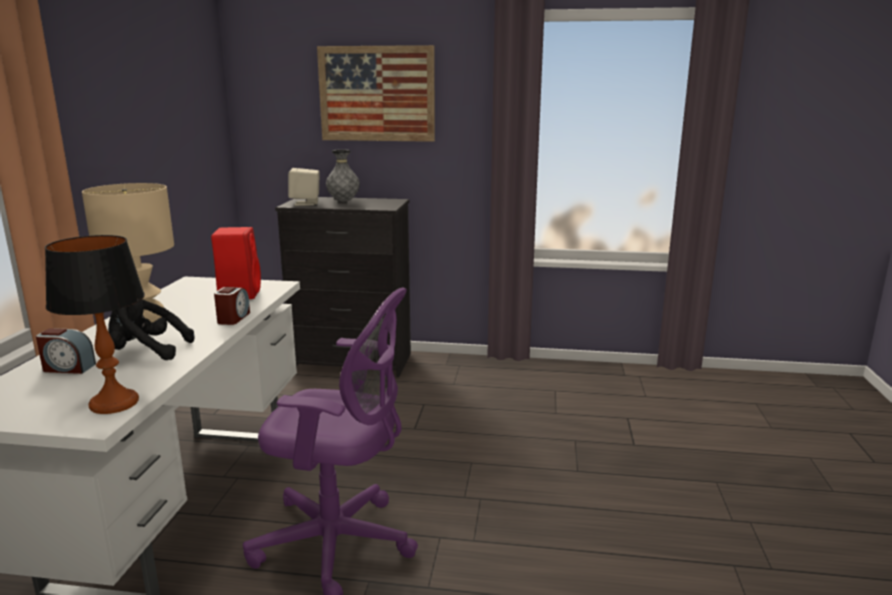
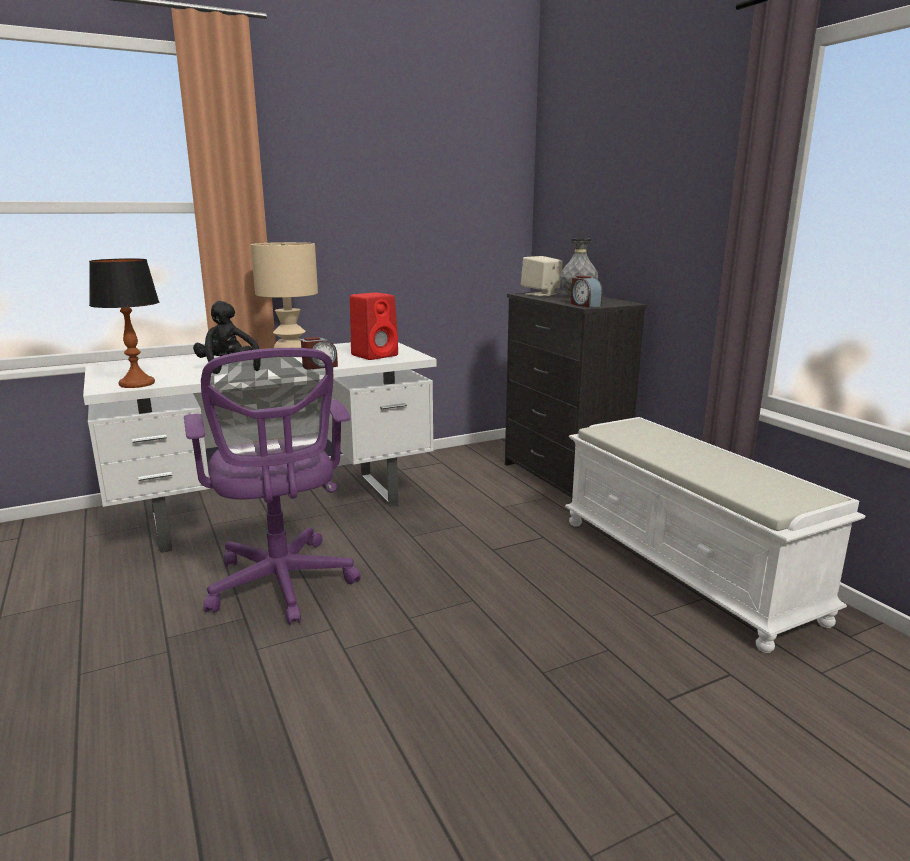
camera: 55 degrees right, 0 degrees up
alarm clock [36,328,96,374] -> alarm clock moved to [571,276,603,307]
picture [317,45,435,142] -> none
none -> white bench [565,417,866,653]

